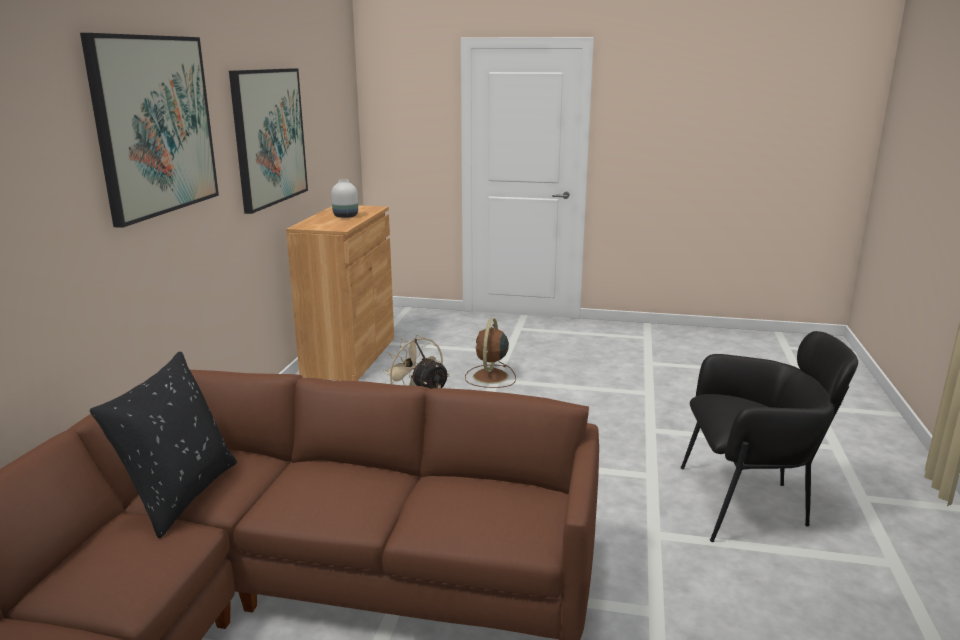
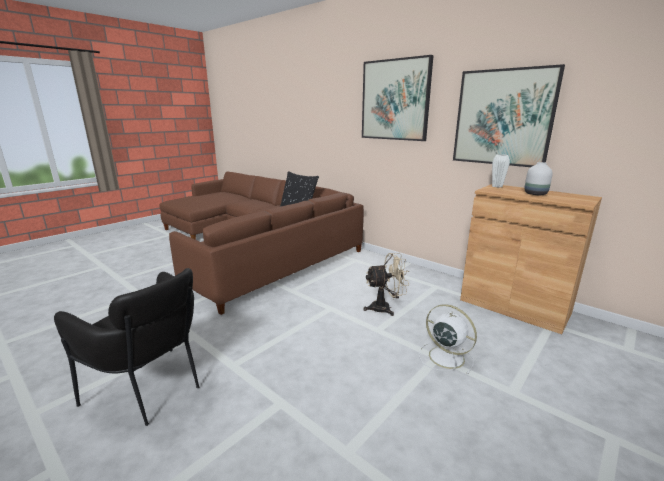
camera: 120 degrees right, 0 degrees up
brown fan [465,318,516,388] -> white fan [419,304,477,374]
black armchair [681,331,858,542] -> black armchair turned 90 degrees counterclockwise [54,268,200,426]
none -> white vase [492,154,510,188]

